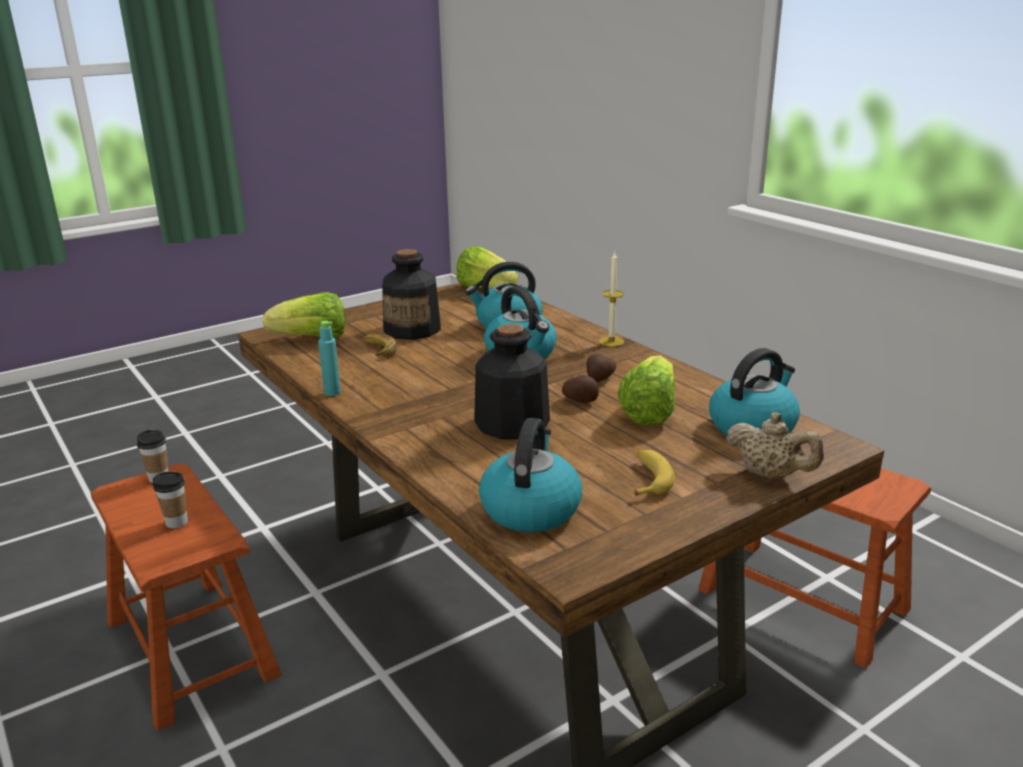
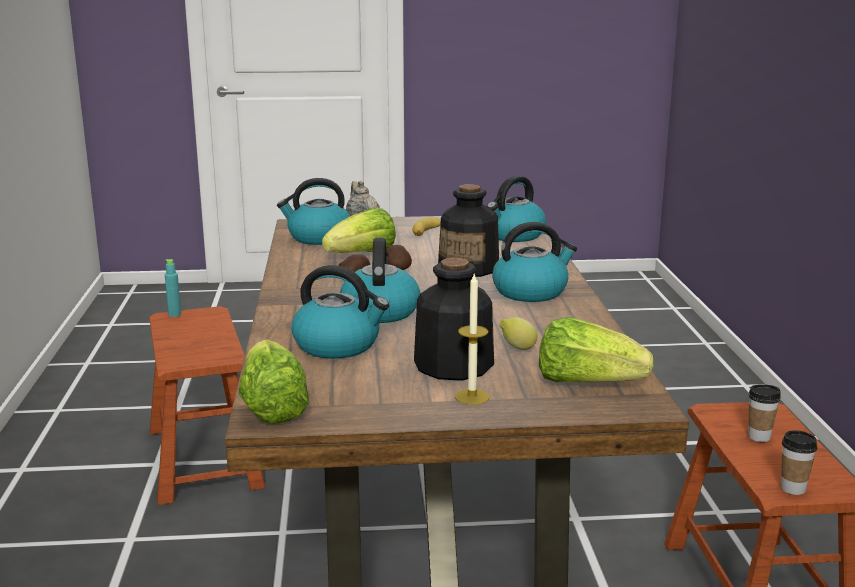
camera: 150 degrees left, 5 degrees down
turquoise bottle [318,321,341,396] -> turquoise bottle moved to [165,259,181,317]
banana [362,334,397,356] -> lemon [499,317,537,350]
candle [599,251,624,347] -> candle moved to [455,272,490,405]
none -> kettle [492,222,577,302]

